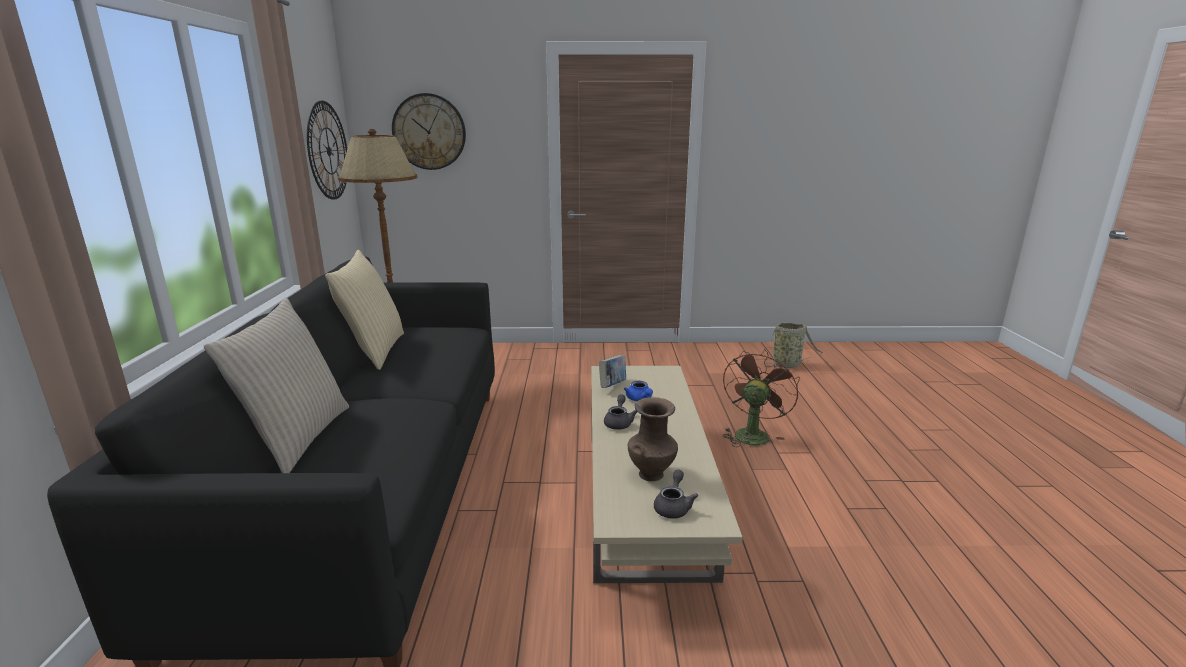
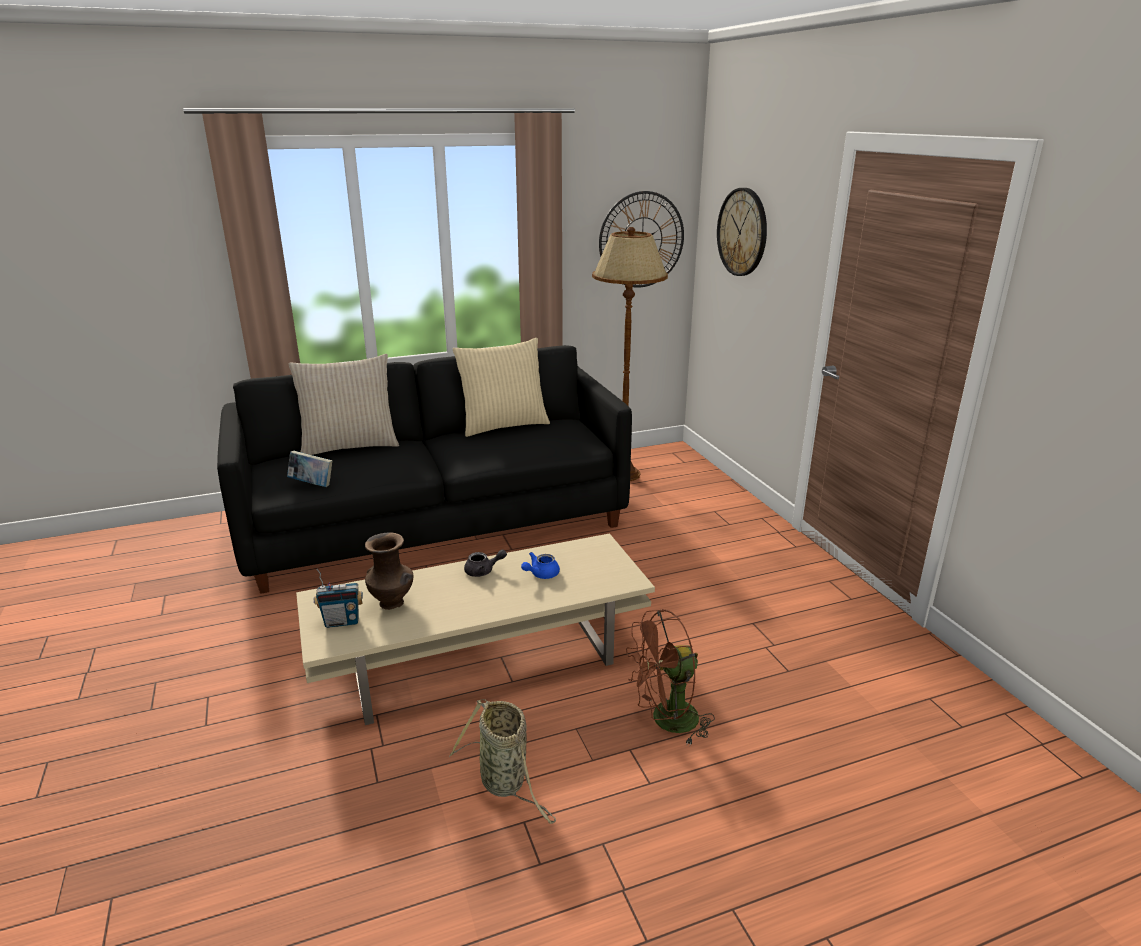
camera: 70 degrees right, 5 degrees up
book [599,355,626,388] -> book moved to [287,451,332,487]
grey teapot [654,469,698,519] -> radio [314,568,363,628]
brown fan [723,349,800,447] -> brown fan turned 150 degrees clockwise [626,609,715,746]
basket [761,323,822,368] -> basket moved to [449,699,556,824]

